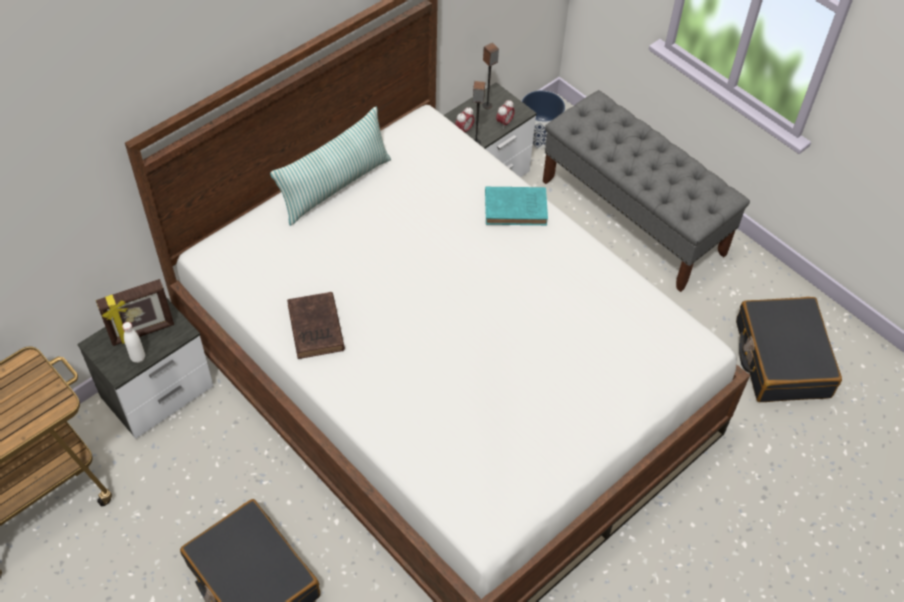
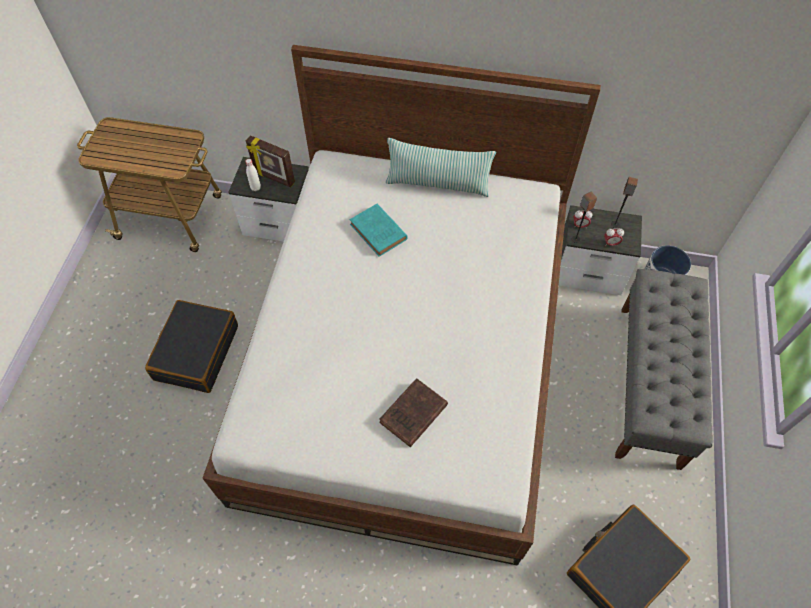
camera: 55 degrees right, 5 degrees up
brown book [287,292,345,359] -> brown book moved to [379,378,448,447]
turquoise book [485,187,548,225] -> turquoise book moved to [350,204,408,257]

